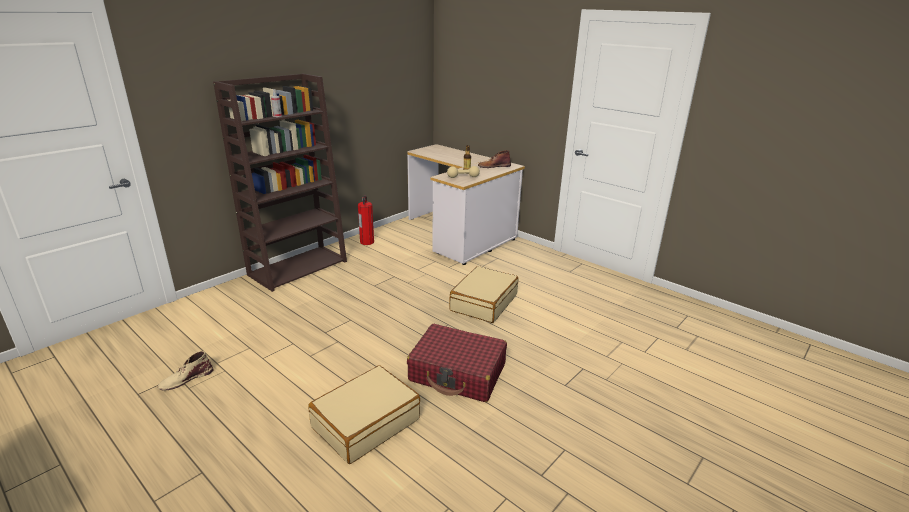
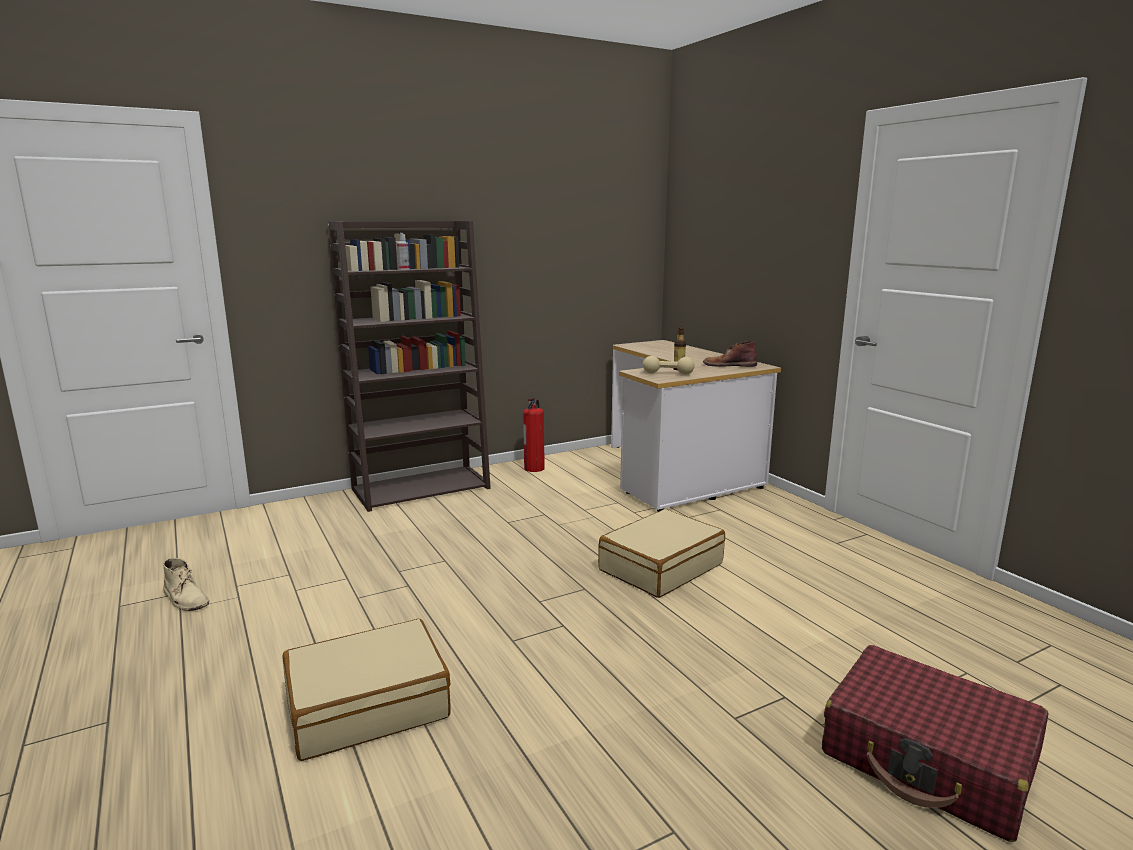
camera: 20 degrees right, 10 degrees down
beige boot [158,351,213,391] -> beige boot turned 120 degrees counterclockwise [163,558,209,611]
red suitcase [407,324,507,402] -> red suitcase moved to [822,645,1048,842]

